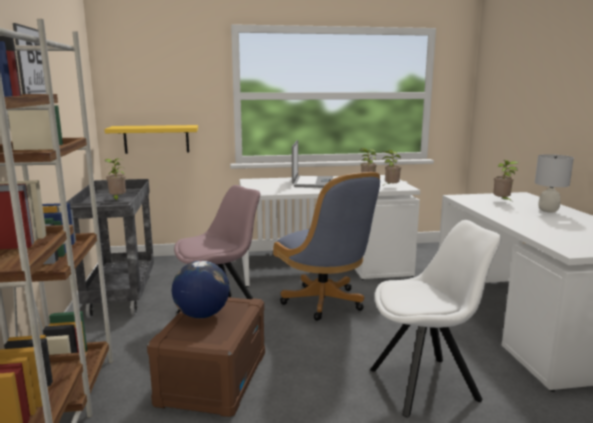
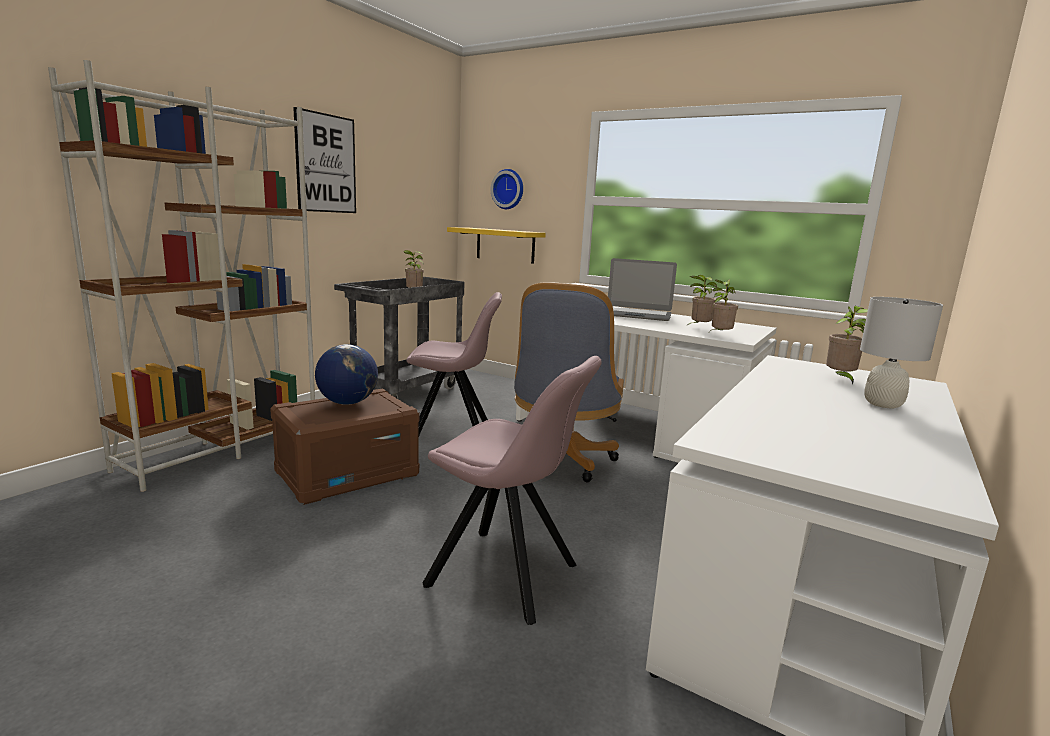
camera: 40 degrees right, 0 degrees up
laptop [292,140,333,188] -> laptop turned 60 degrees clockwise [608,258,677,321]
white chair [370,220,501,417] -> pink chair [423,356,602,625]
none -> wall clock [491,169,523,209]

